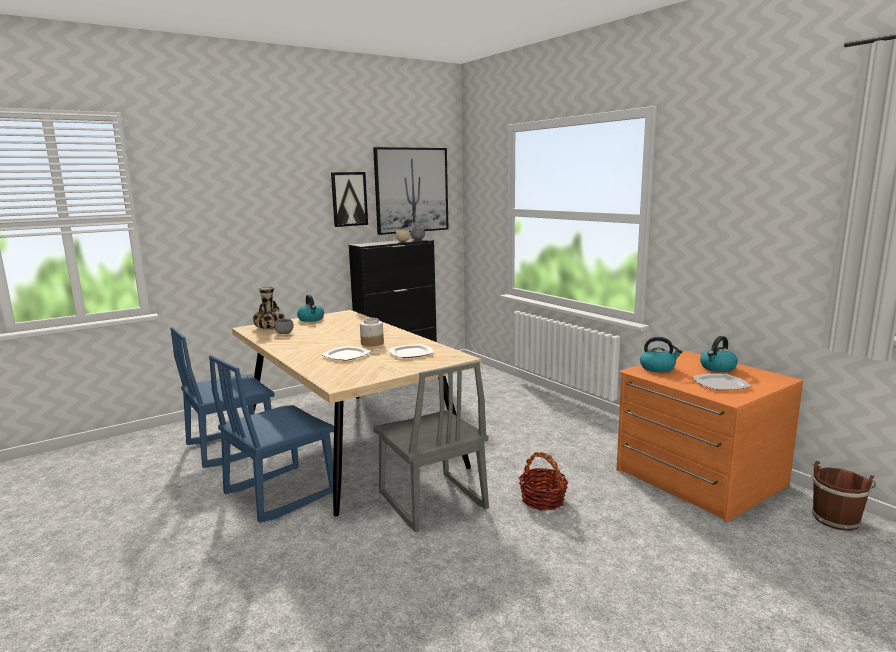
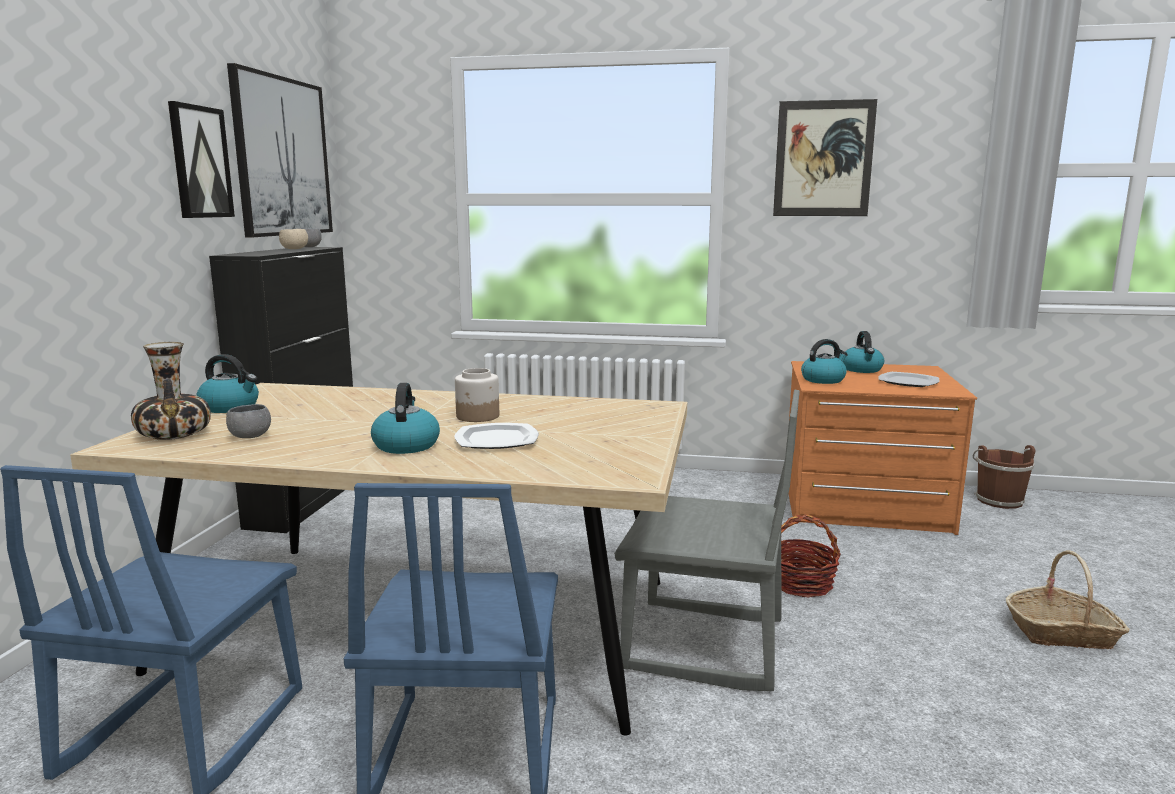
camera: 45 degrees left, 0 degrees up
plate [389,344,434,358] -> none
none -> kettle [371,383,440,454]
none -> picture [773,99,877,216]
none -> basket [1006,550,1130,649]

